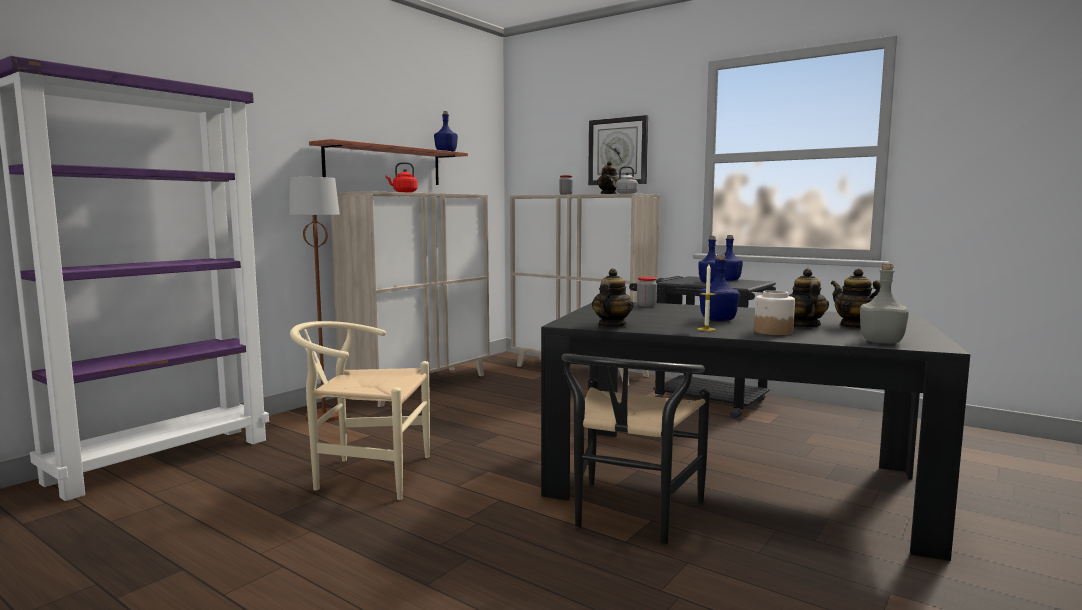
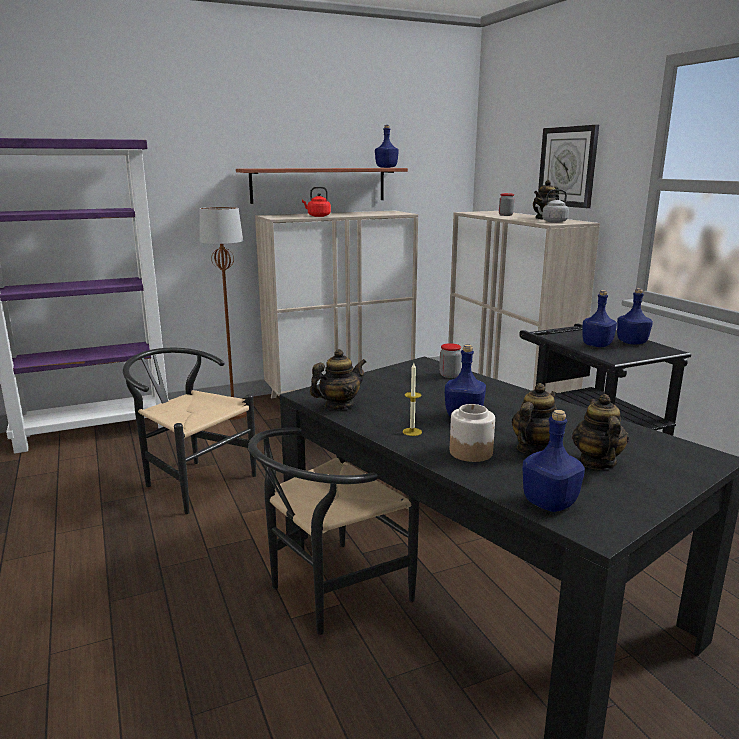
camera: 30 degrees right, 10 degrees up
beige chair [290,321,430,500] -> black chair [123,348,256,514]
grey bottle [860,263,909,344] -> blue bottle [523,410,585,512]

